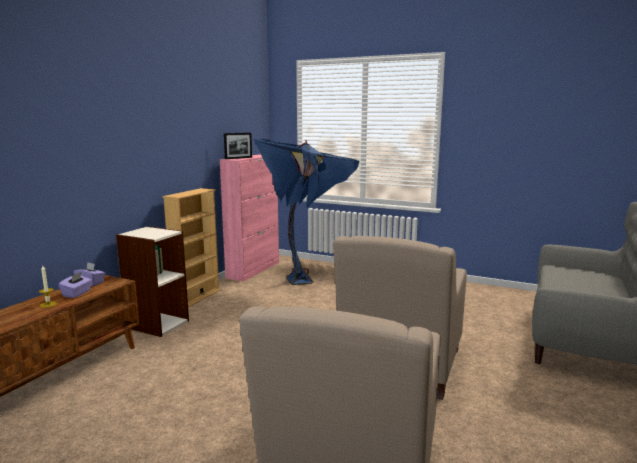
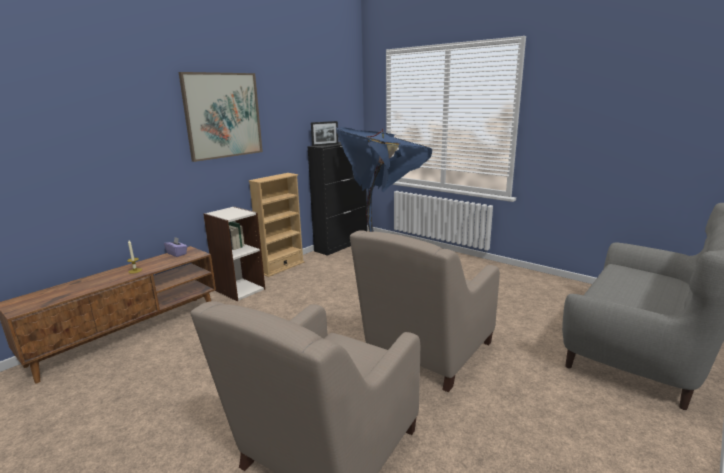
camera: 15 degrees right, 5 degrees up
purple tissue box [58,272,92,298] -> none
pink cabinet [220,154,279,282] -> black cabinet [307,142,367,256]
none -> picture [179,72,263,162]

